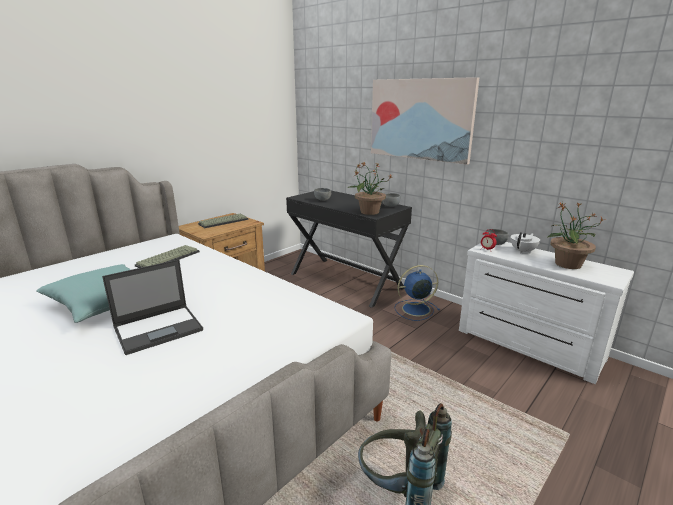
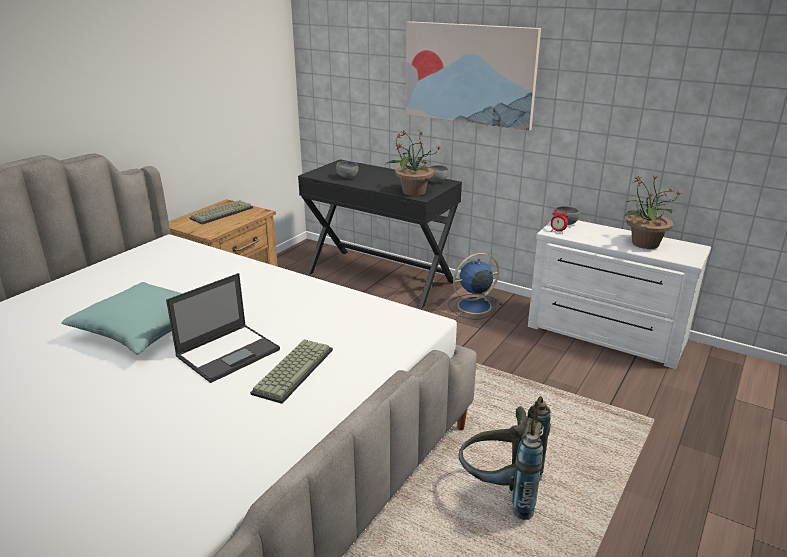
camera: 10 degrees left, 5 degrees up
keyboard [135,245,200,268] -> keyboard moved to [250,339,333,404]
white teapot [510,232,540,254] -> none

